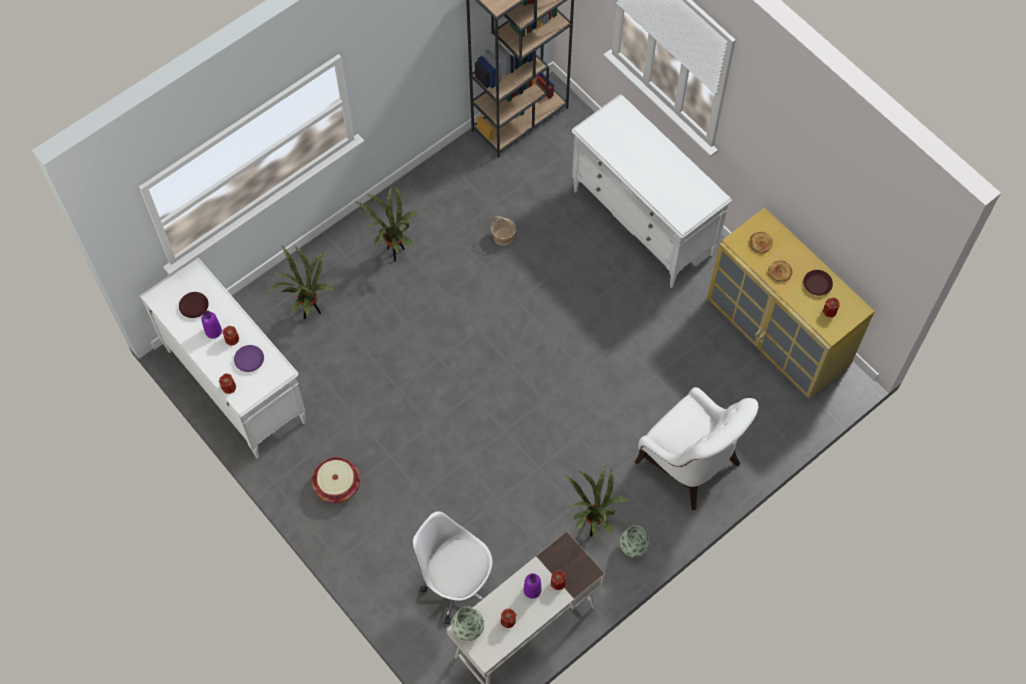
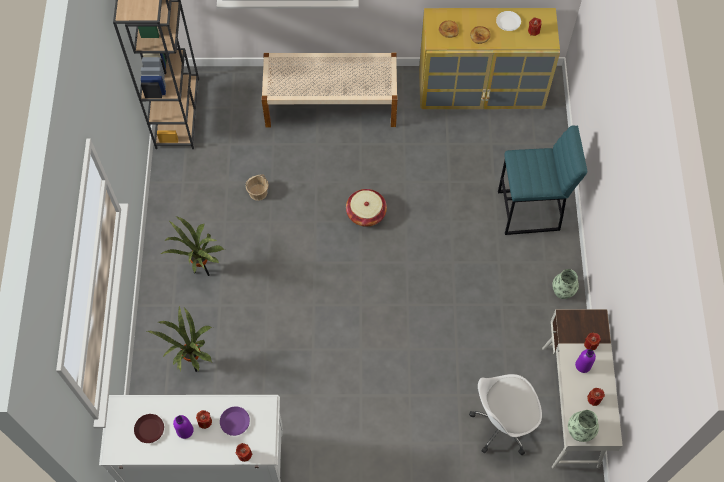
camera: 50 degrees left, 0 degrees up
basket [312,457,360,503] -> basket moved to [346,189,387,227]
potted plant [563,465,628,537] -> none
white dresser [572,94,732,288] -> beige bench [262,53,397,128]
white chair [635,387,758,511] -> turquoise stool [498,126,587,235]
brown plate [803,270,833,296] -> white plate [496,11,521,31]

